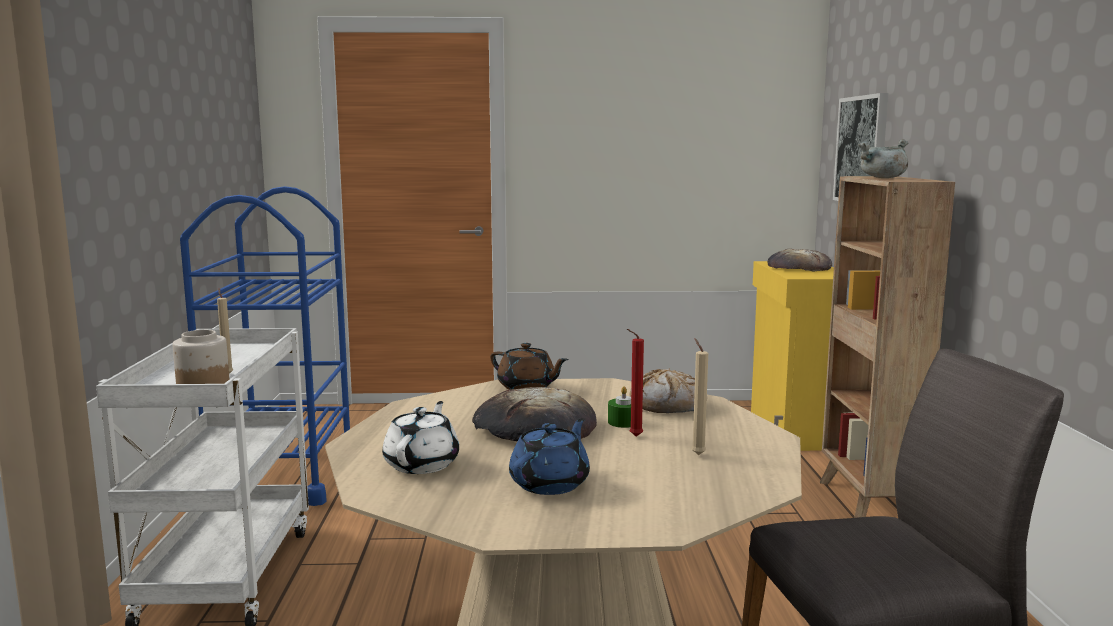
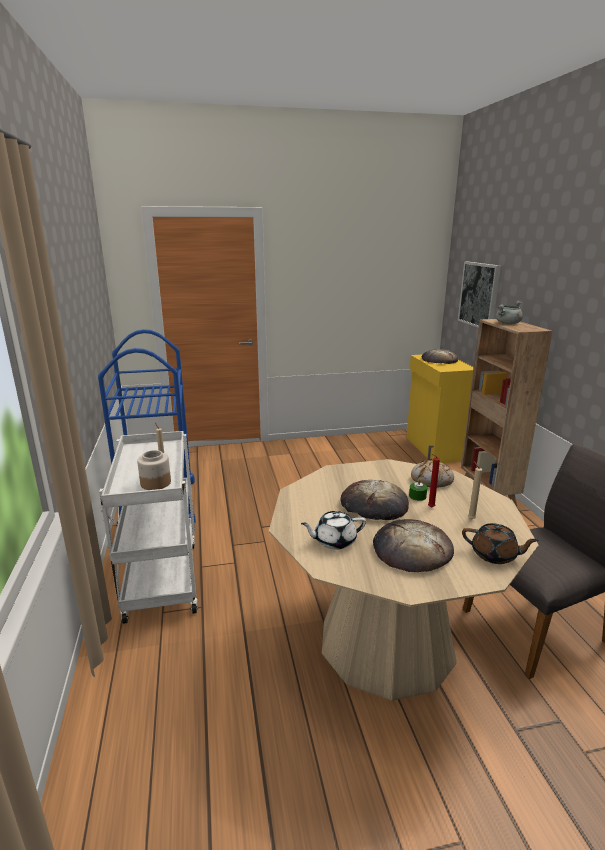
camera: 10 degrees left, 10 degrees up
white teapot [382,401,459,474] -> white teapot turned 105 degrees counterclockwise [301,511,366,550]
brown teapot [490,343,569,389] -> brown teapot moved to [462,523,539,564]
blue teapot [509,418,590,495] -> bread [373,519,454,572]

